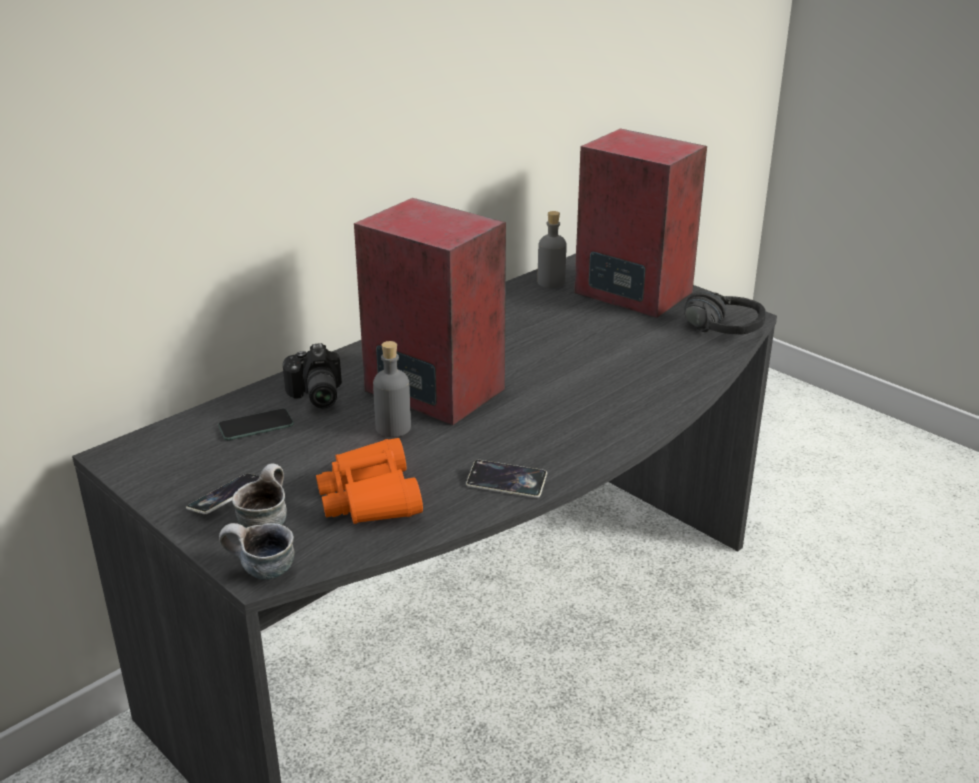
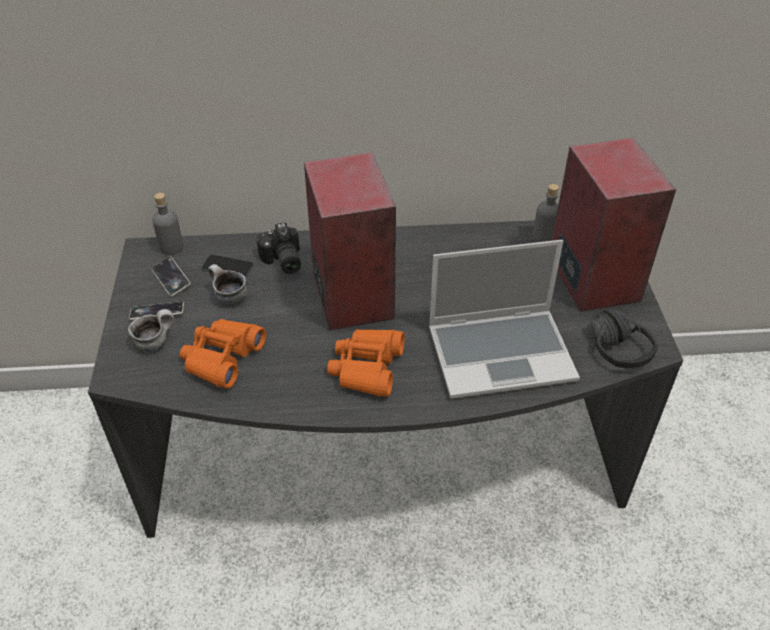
camera: 40 degrees right, 15 degrees up
mug [219,523,295,579] -> mug moved to [208,264,247,305]
camera [283,343,342,408] -> camera turned 45 degrees counterclockwise [256,223,301,274]
grey bottle [373,341,411,437] -> grey bottle moved to [152,193,183,255]
phone [466,460,547,498] -> phone moved to [152,257,190,297]
none -> orange binoculars [327,329,405,397]
none -> laptop [429,240,580,399]

